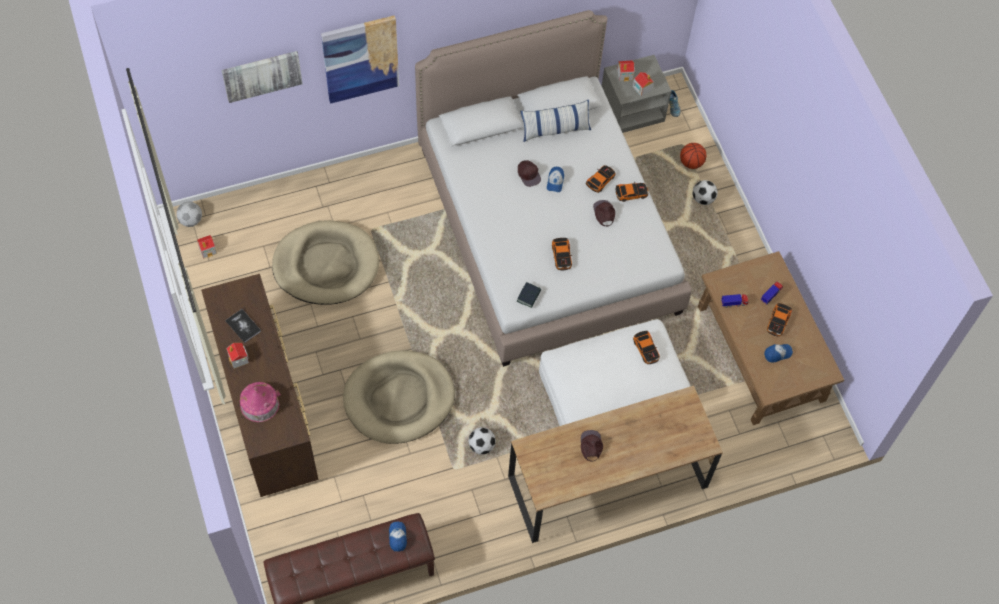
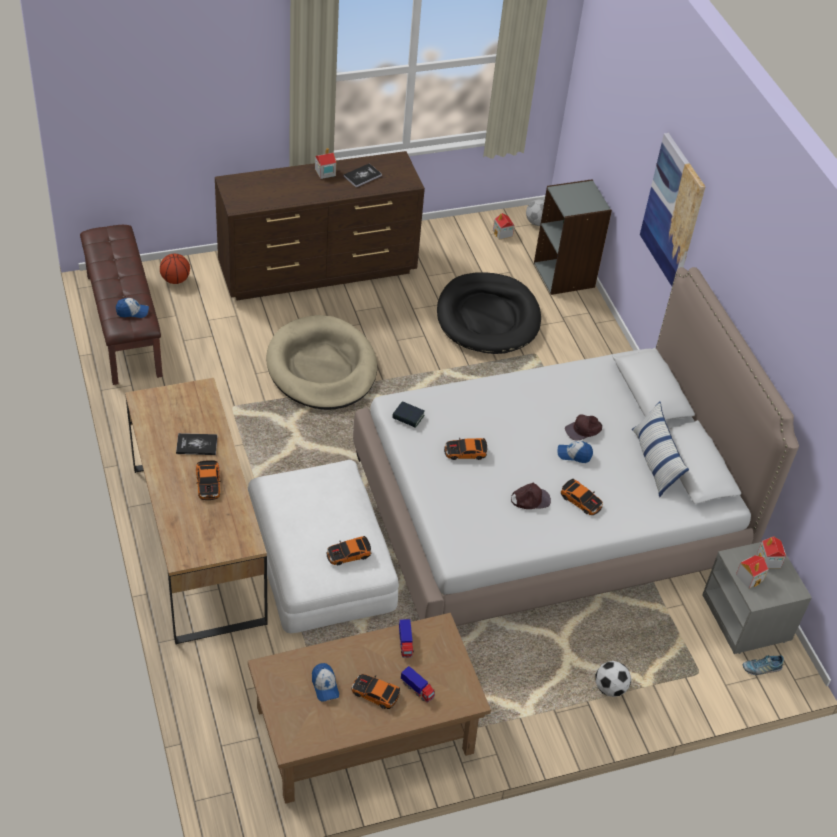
camera: 90 degrees right, 15 degrees down
picture [222,51,302,103] -> none
toy house [240,382,281,422] -> none
beige dog bed [272,220,379,305] -> black dog bed [437,272,541,354]
football [468,427,496,455] -> none
brown cap [581,430,603,462] -> book [176,433,218,455]
toy car [615,182,648,202] -> toy car moved to [196,460,221,500]
basketball [680,143,706,169] -> basketball moved to [160,254,190,284]
none -> grey bookcase [534,179,612,295]

